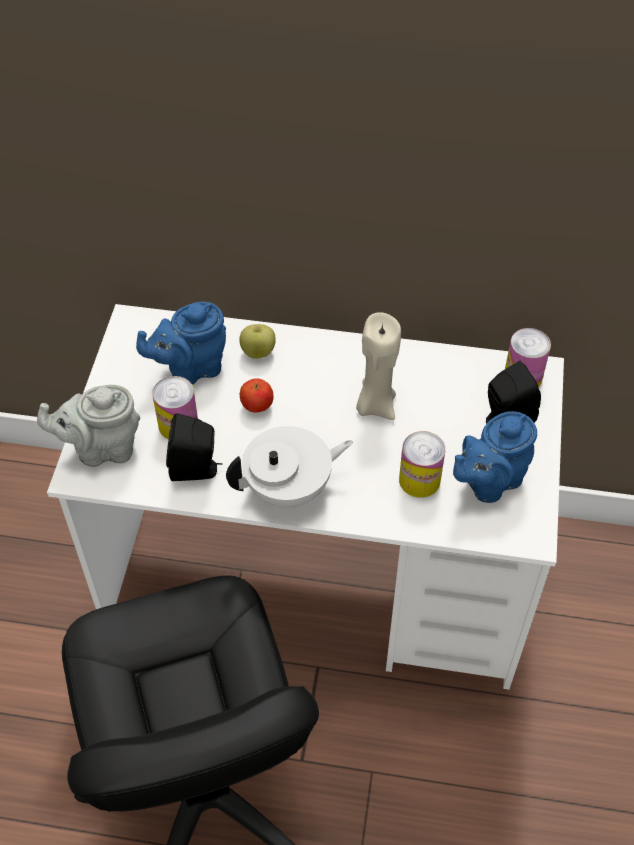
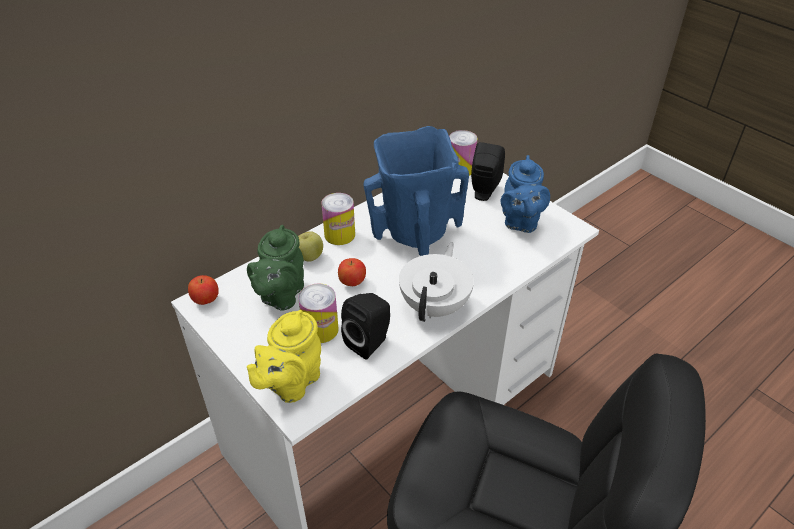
camera: 50 degrees left, 10 degrees down
grey teapot [37,385,140,467] -> yellow teapot [247,310,321,403]
blue teapot [136,302,226,385] -> green teapot [247,225,304,311]
beige candle [356,312,401,420] -> blue vase [363,126,469,256]
can [399,431,445,498] -> can moved to [322,193,355,245]
none -> apple [188,275,219,305]

